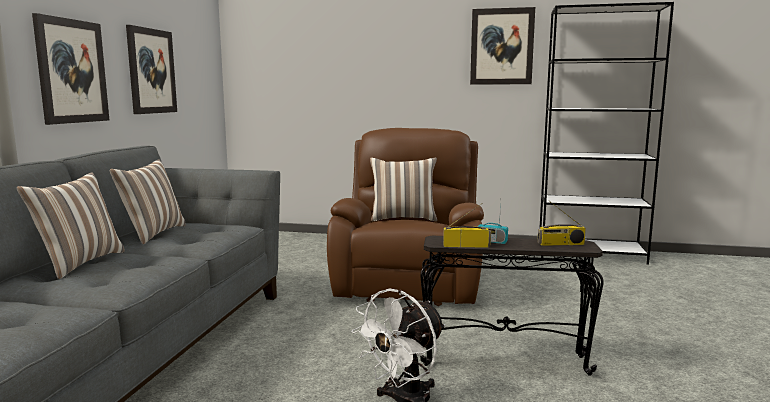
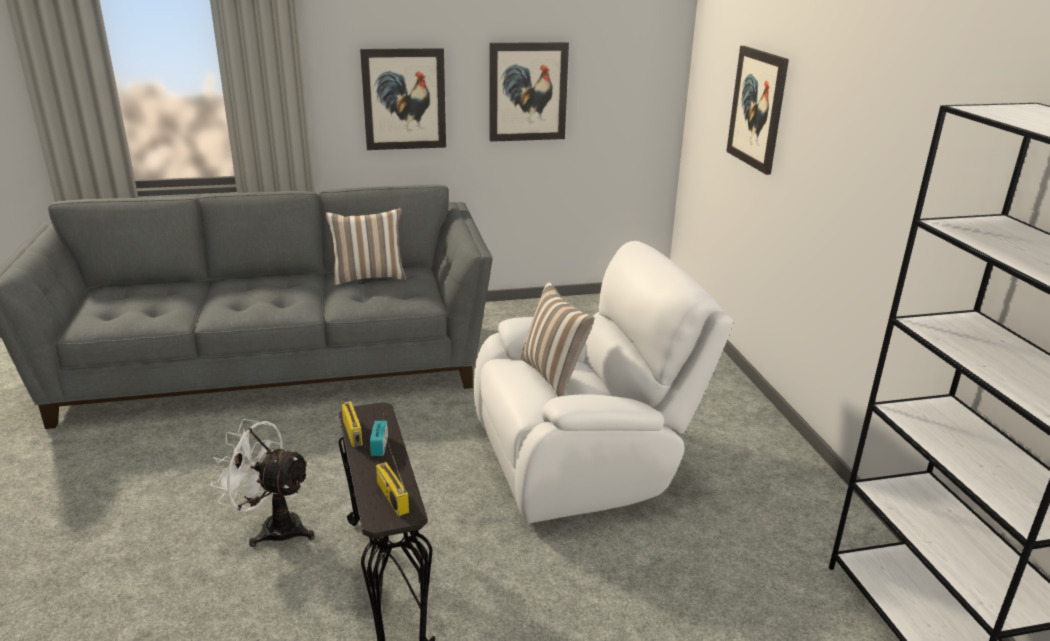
camera: 65 degrees right, 15 degrees up
pillow [17,172,125,279] -> none
brown armchair [327,128,484,306] -> white armchair [474,241,733,524]
picture [470,7,535,84] -> picture moved to [726,46,789,175]

